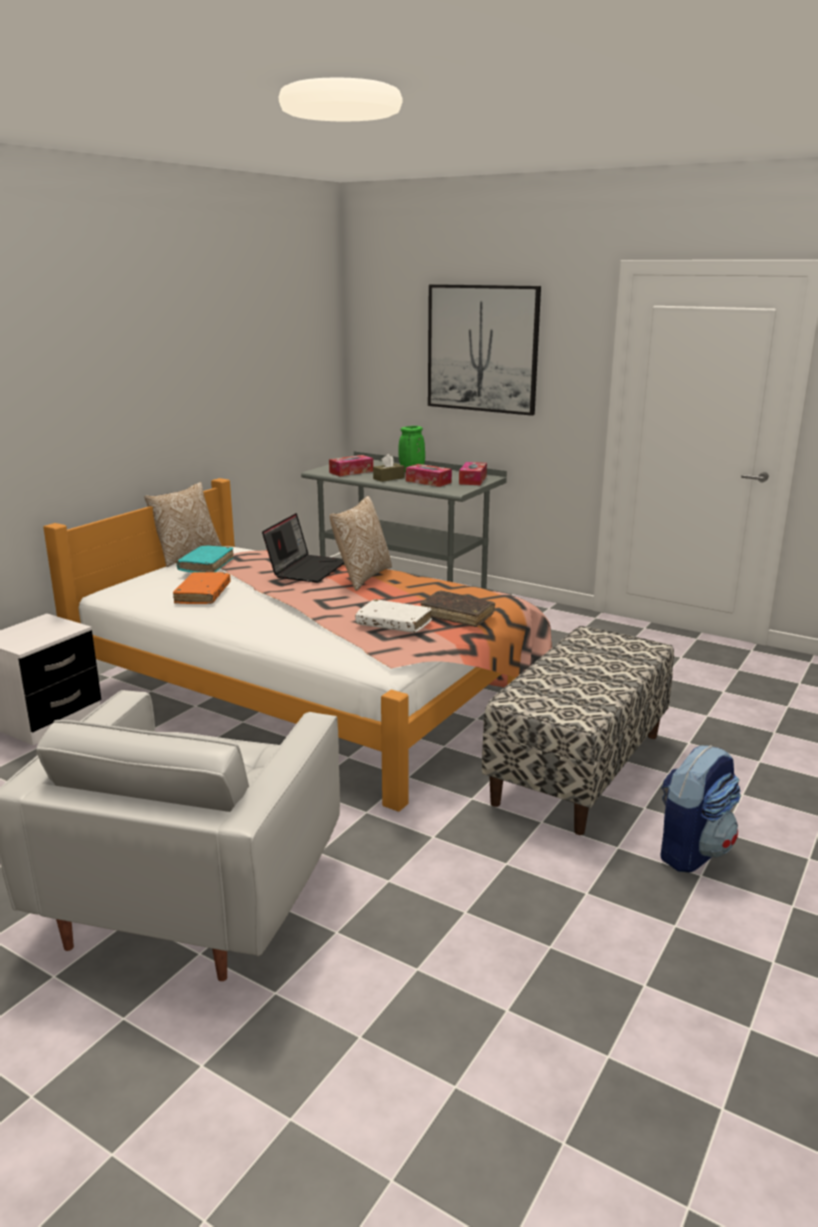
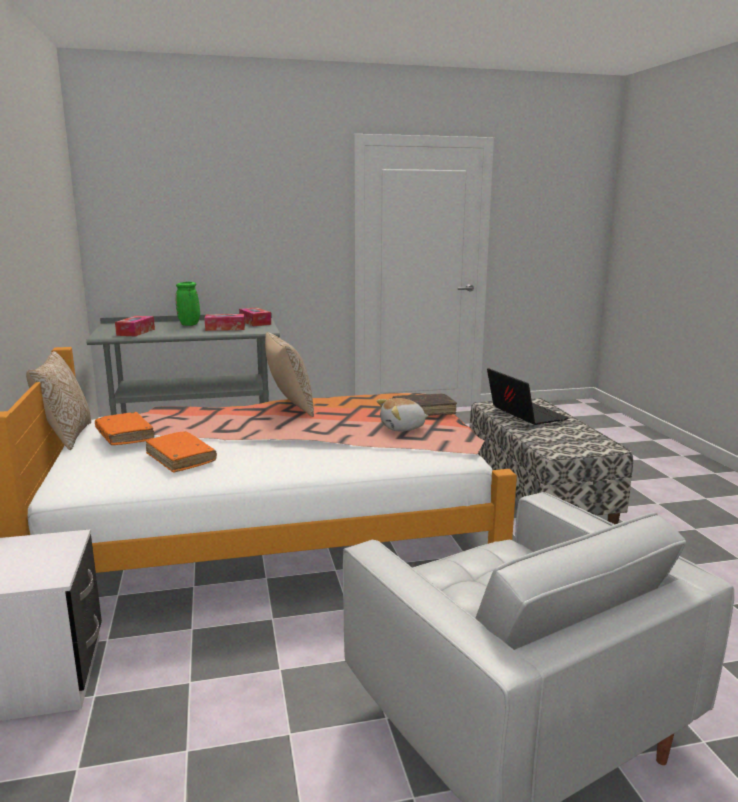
camera: 45 degrees left, 5 degrees down
turquoise book [176,545,234,573] -> orange book [95,412,154,445]
laptop [262,513,344,583] -> laptop moved to [487,368,569,425]
white book [355,599,432,633] -> plush toy [377,398,429,431]
brown tissue box [373,454,405,482] -> none
picture [428,284,541,416] -> none
backpack [660,745,741,872] -> none

